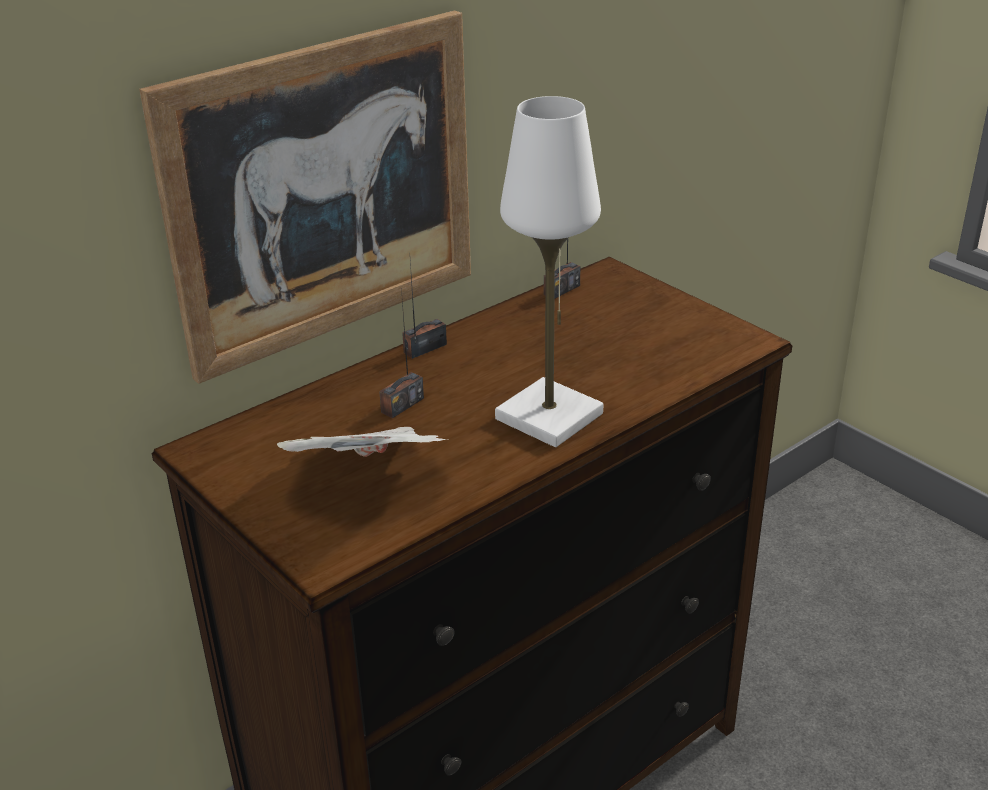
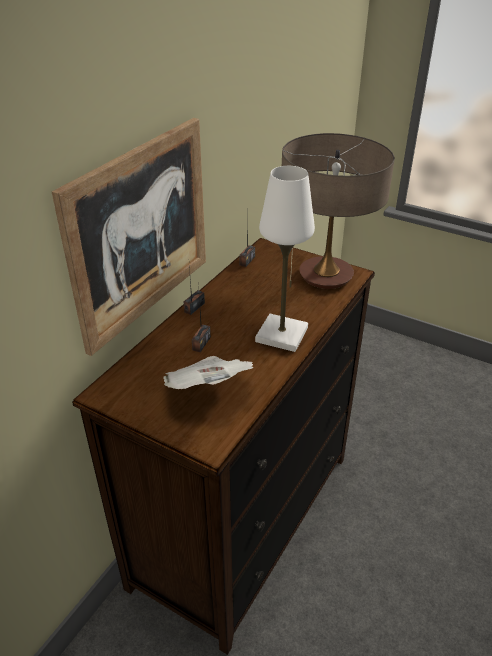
camera: 20 degrees left, 5 degrees up
none -> table lamp [282,133,395,289]

